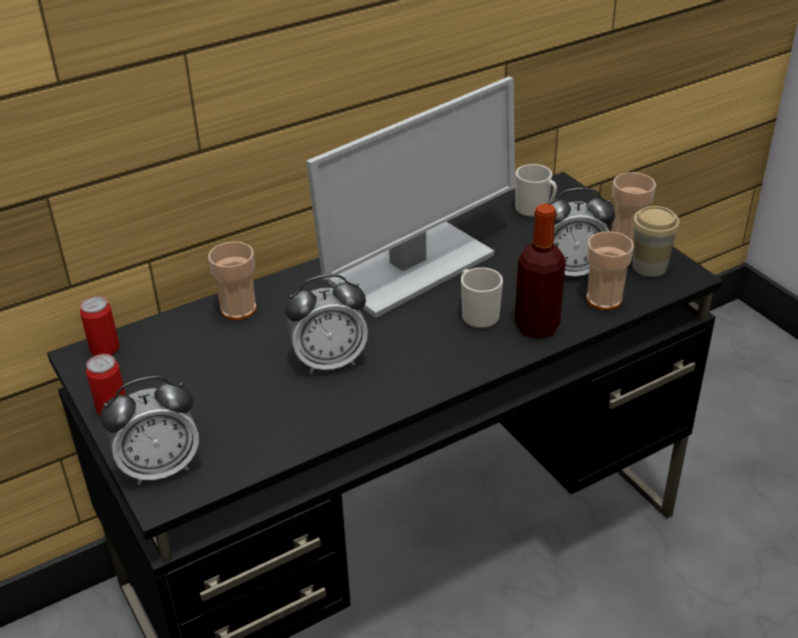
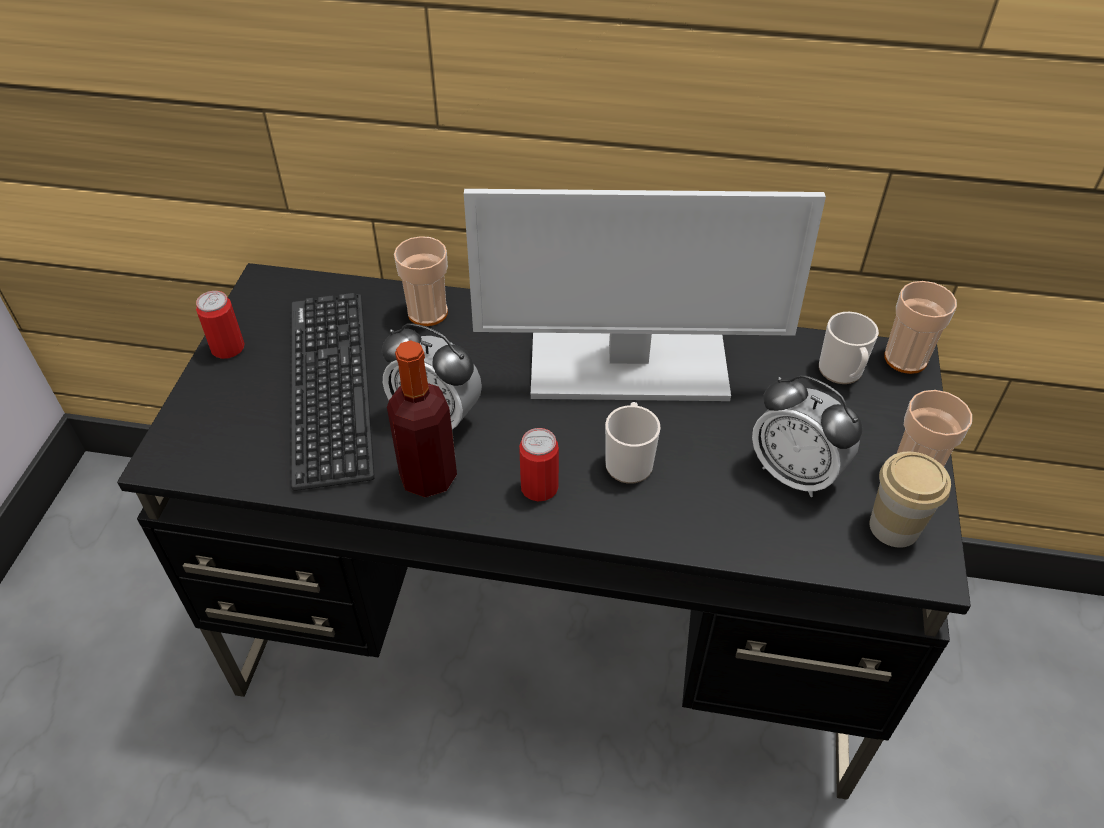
camera: 40 degrees right, 10 degrees up
can [80,296,120,356] -> can moved to [519,428,559,501]
alarm clock [100,376,199,485] -> none
bottle [515,203,566,339] -> bottle moved to [387,340,457,498]
cup [586,231,634,310] -> cup moved to [884,281,957,374]
none -> keyboard [291,293,375,491]

